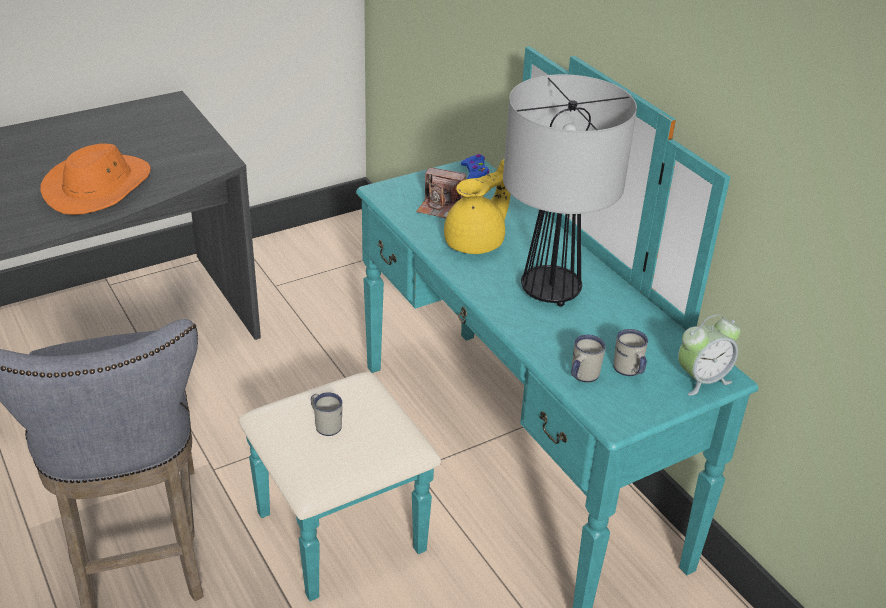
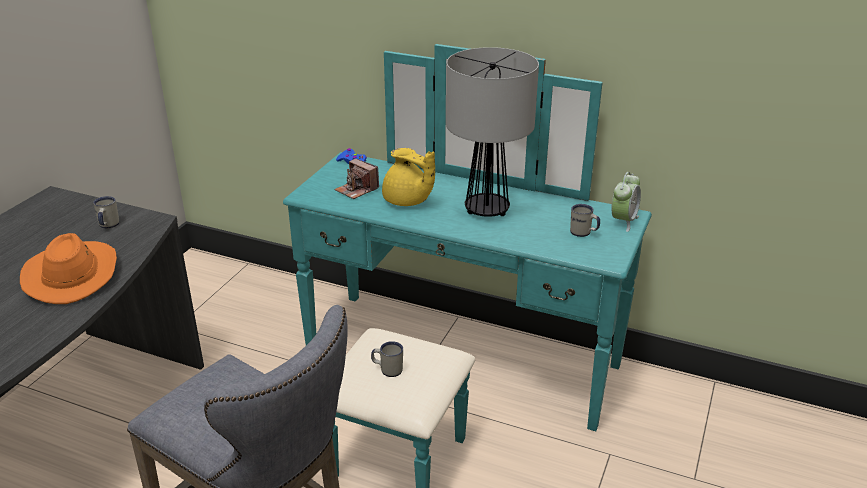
camera: 35 degrees left, 5 degrees down
camera [416,167,467,218] -> camera turned 60 degrees clockwise [335,159,379,199]
yellow teapot [444,159,510,254] -> yellow teapot turned 120 degrees clockwise [382,148,435,206]
white mug [571,335,606,383] -> white mug moved to [93,196,119,228]

